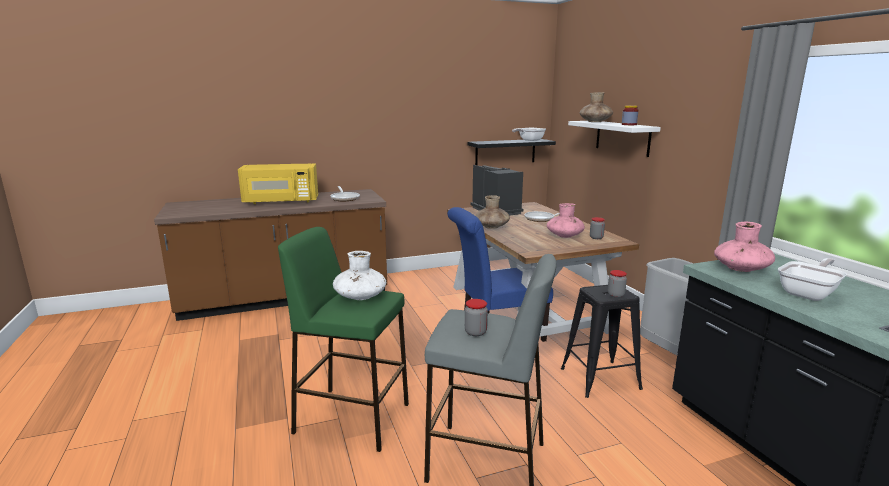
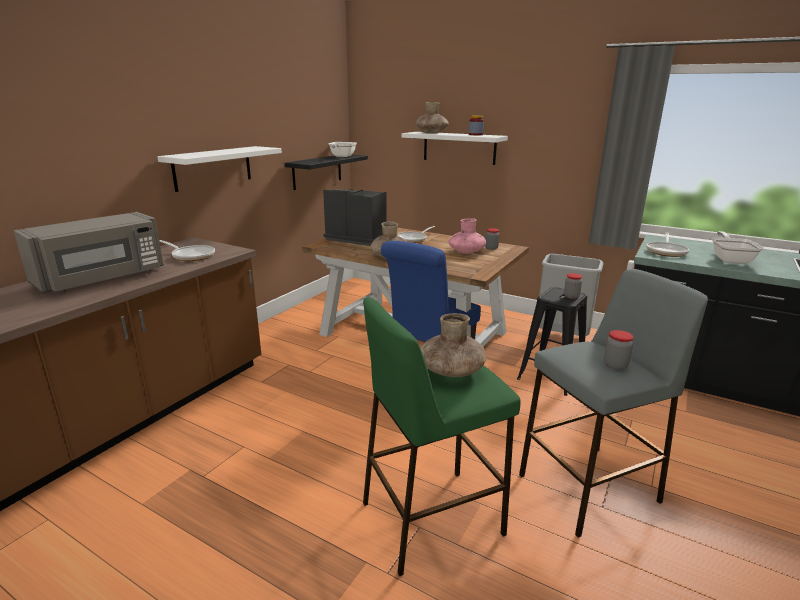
camera: 40 degrees left, 5 degrees up
yellow microwave [238,163,318,204] -> grey microwave [14,212,164,293]
white vase [333,251,386,300] -> brown vase [421,313,486,377]
pink vase [714,222,775,272] -> frying pan [646,233,689,257]
none -> white shelf [157,146,282,192]

